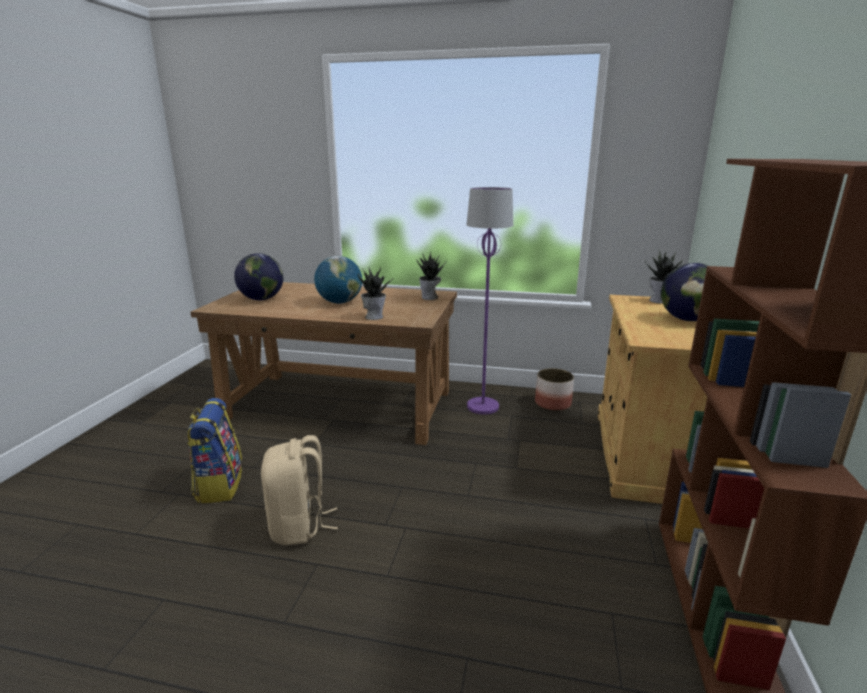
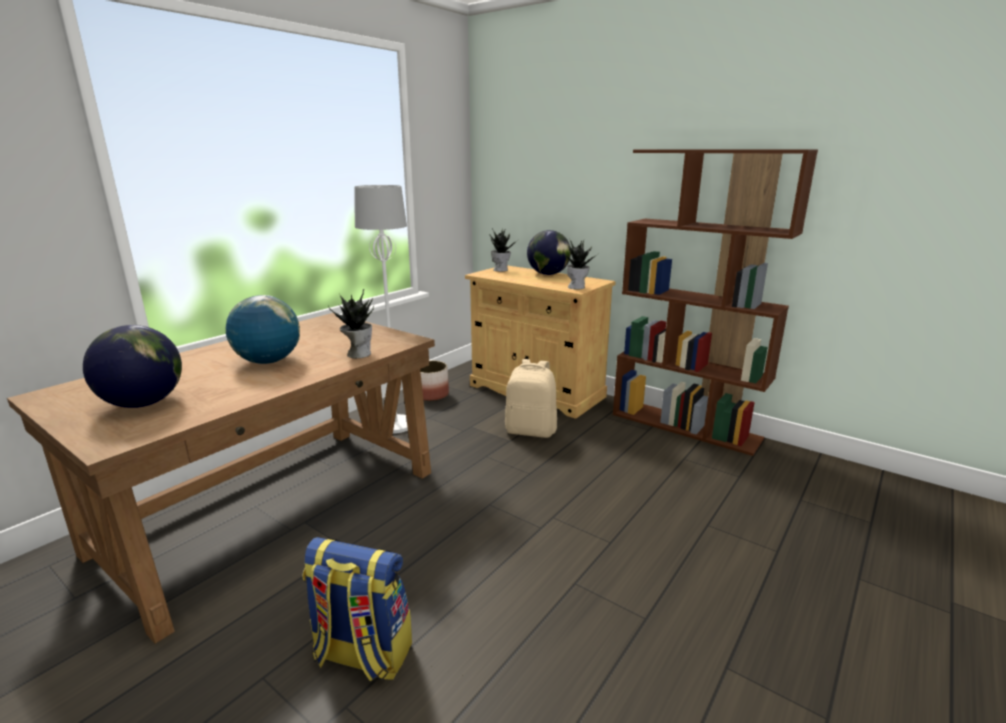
camera: 65 degrees left, 0 degrees up
beige backpack [261,435,338,545] -> beige backpack moved to [505,359,557,438]
potted plant [417,252,447,300] -> potted plant moved to [563,240,598,289]
purple floor lamp [466,187,513,415] -> white floor lamp [354,185,408,434]

